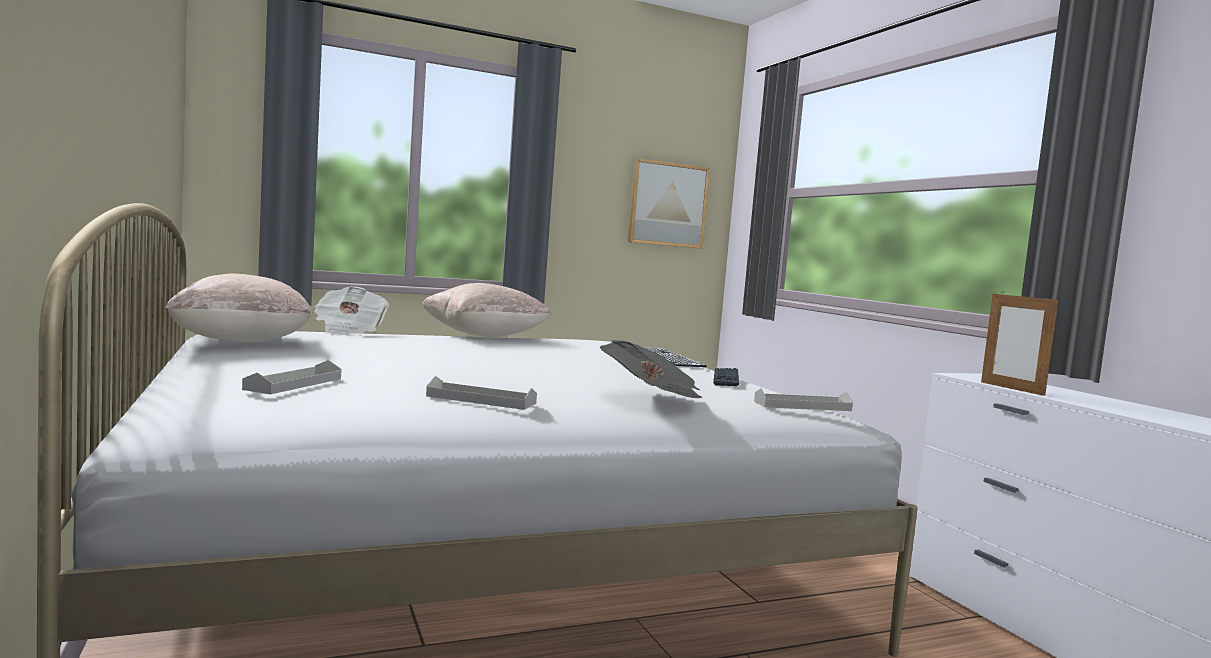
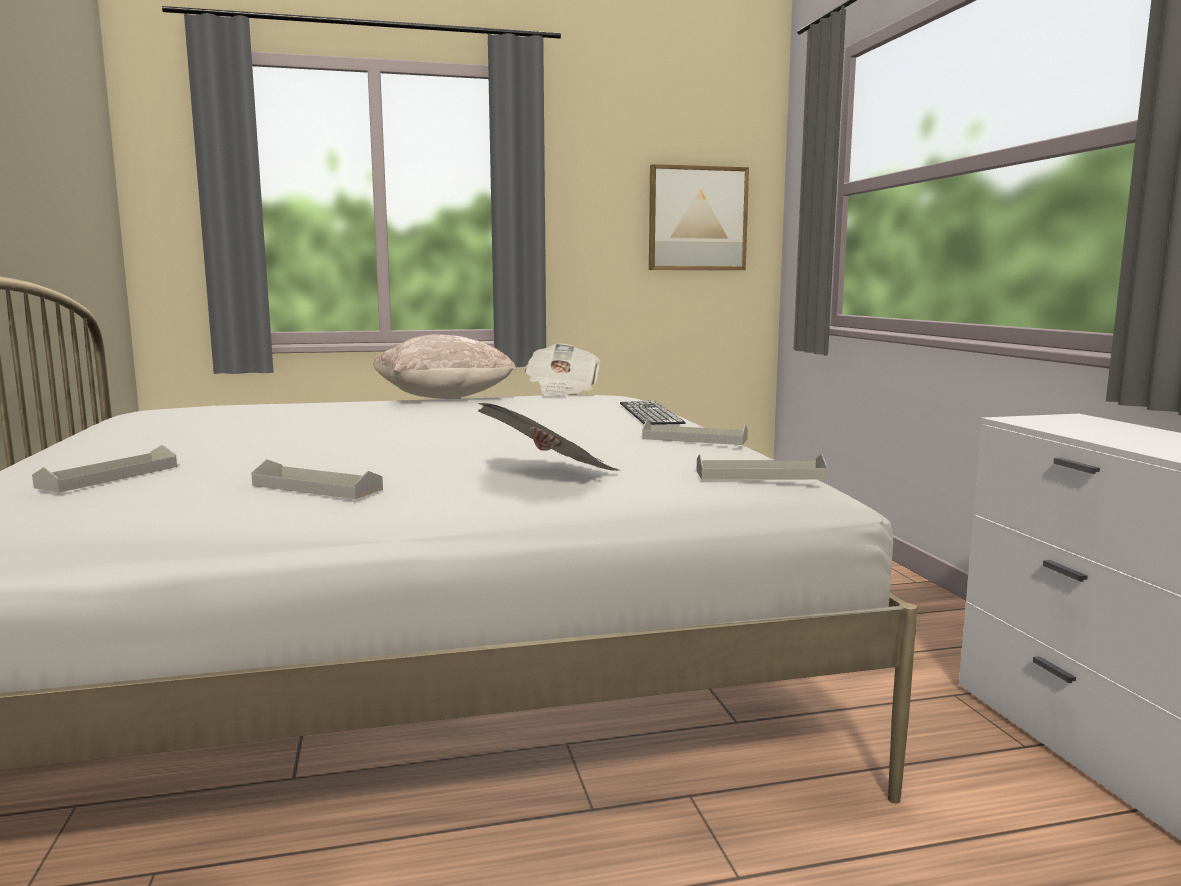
camera: 10 degrees right, 5 degrees up
beige pillow [165,274,313,343] -> none
newspaper [313,286,390,335] -> newspaper moved to [524,343,601,397]
keyboard [713,368,739,386] -> grey tray [642,419,748,445]
picture frame [981,291,1058,396] -> none

